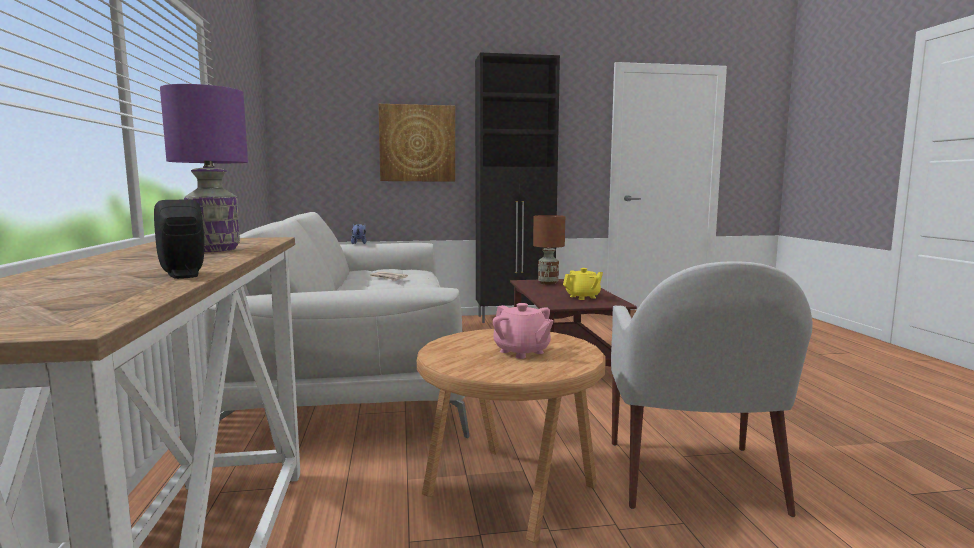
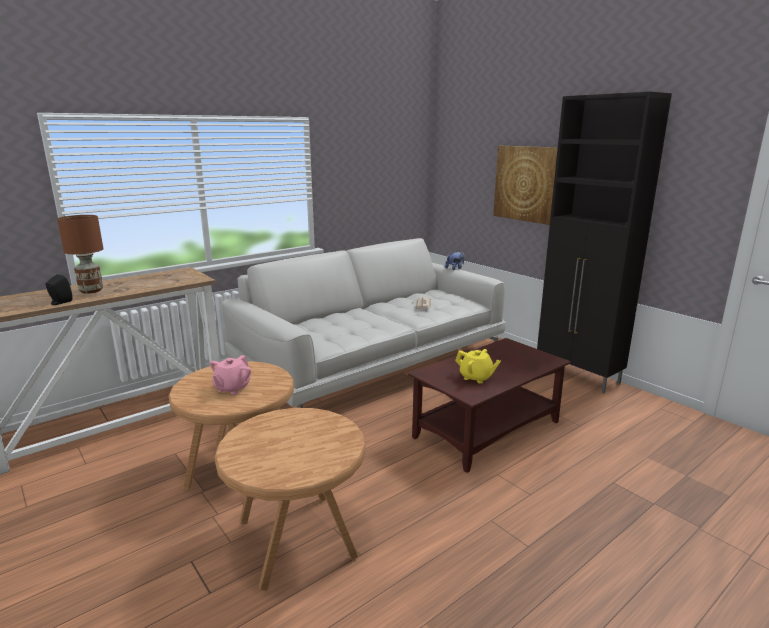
camera: 60 degrees right, 10 degrees up
purple table lamp [160,84,248,252] -> none
brown table lamp [533,215,565,285] -> brown table lamp moved to [57,215,103,293]
white armchair [611,261,813,517] -> brown side table [215,408,366,590]

